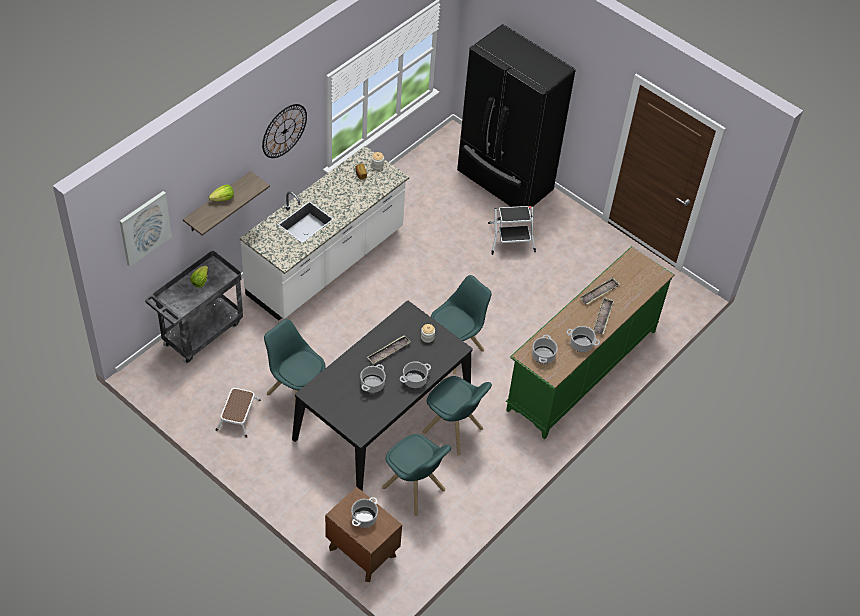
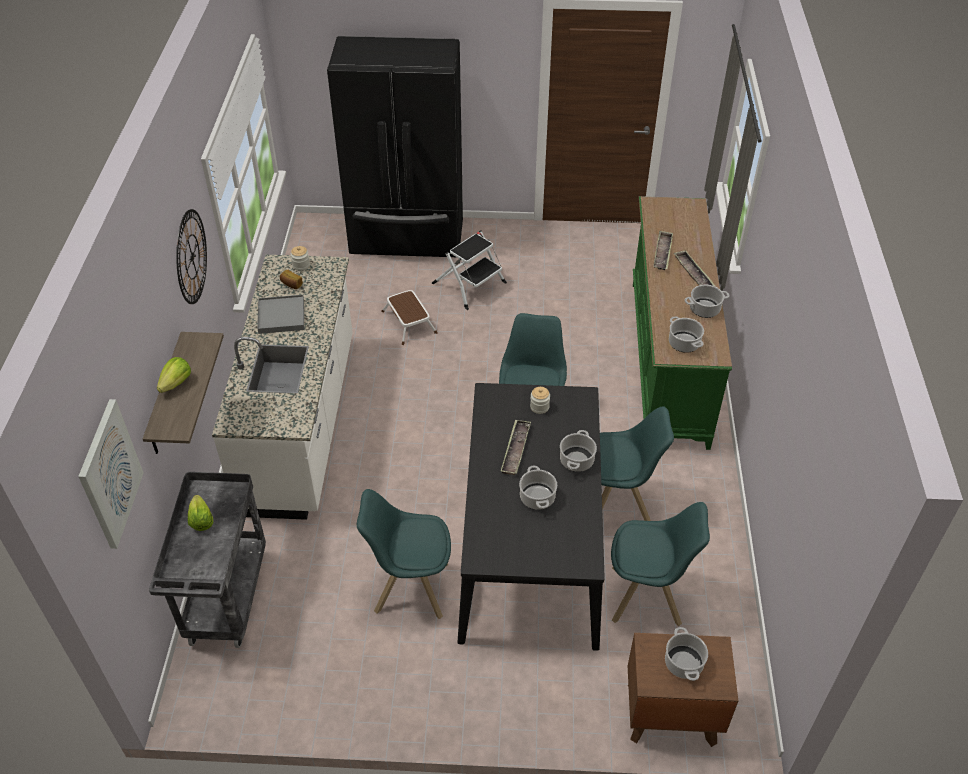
camera: 35 degrees left, 5 degrees down
brown step ladder [216,388,261,438] -> brown step ladder moved to [381,290,438,345]
none -> grey tray [257,295,304,334]

